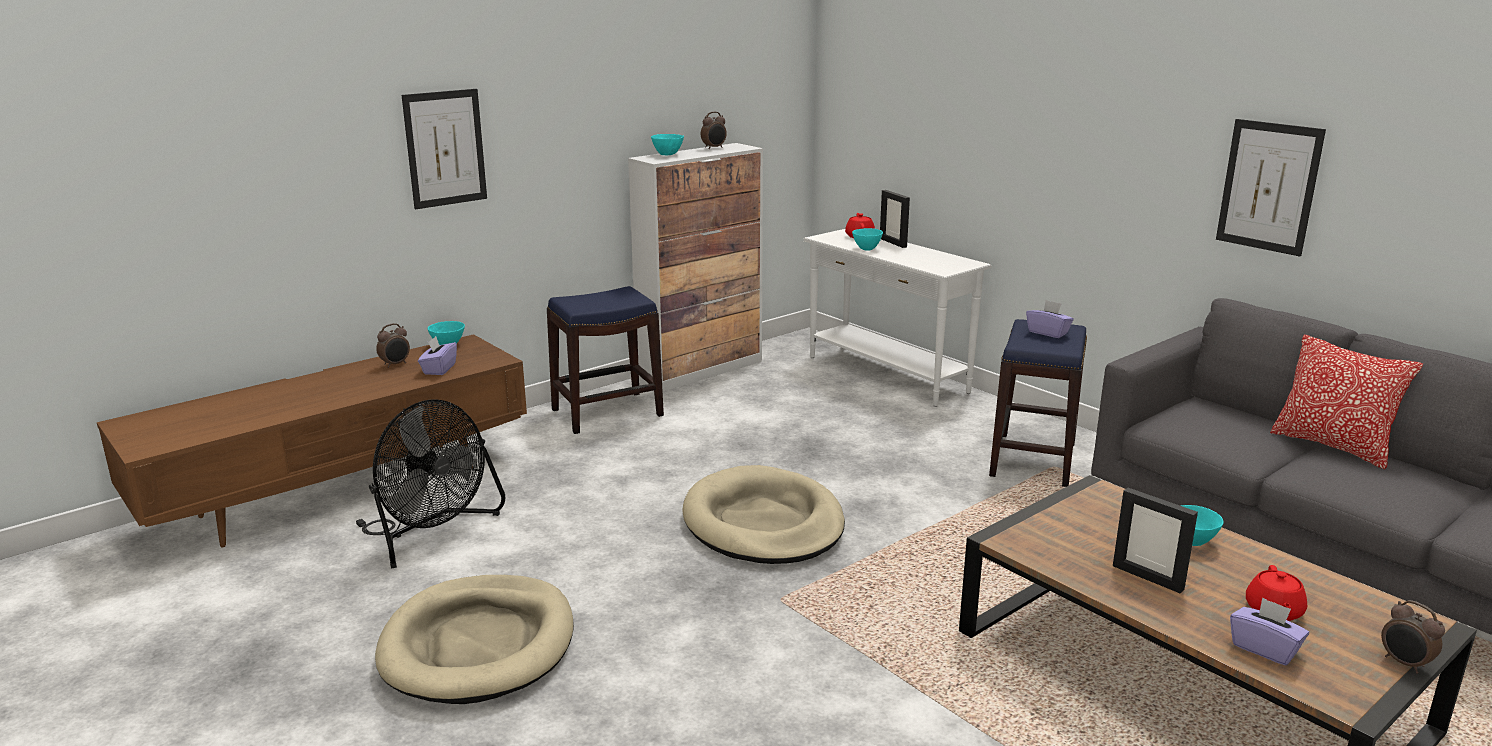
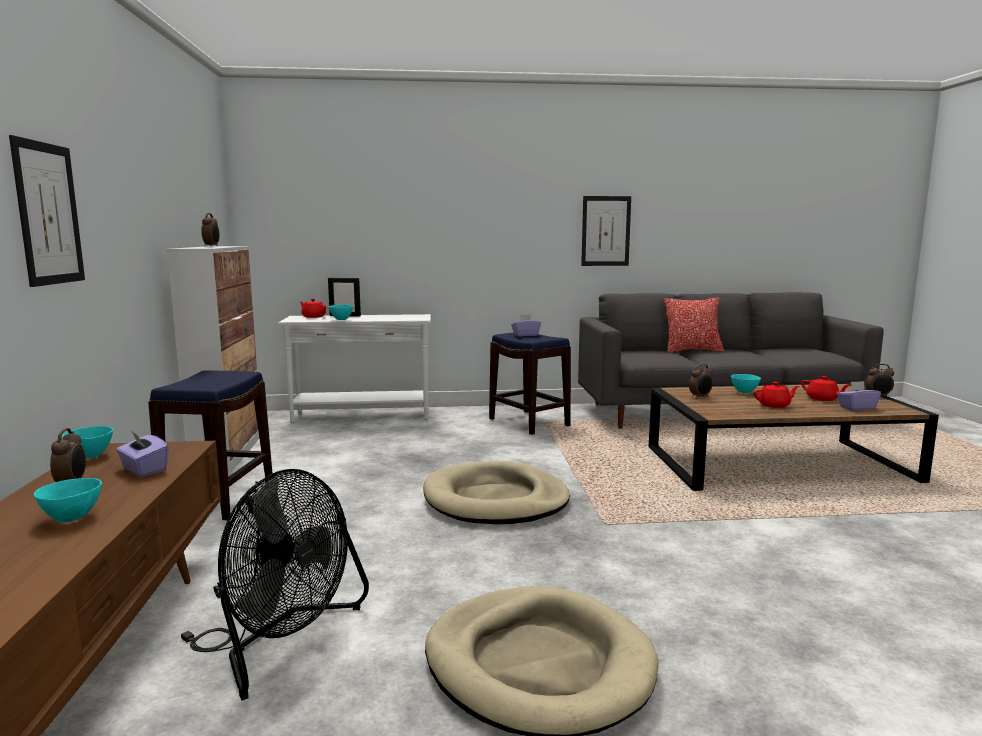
camera: 55 degrees left, 10 degrees down
black fan [356,399,505,569] -> black fan turned 45 degrees clockwise [181,469,369,701]
turquoise bowl [651,134,684,155] -> turquoise bowl moved to [34,478,102,523]
picture frame [1113,488,1198,593] -> red teapot [754,382,799,408]
none -> alarm clock [689,364,713,398]

